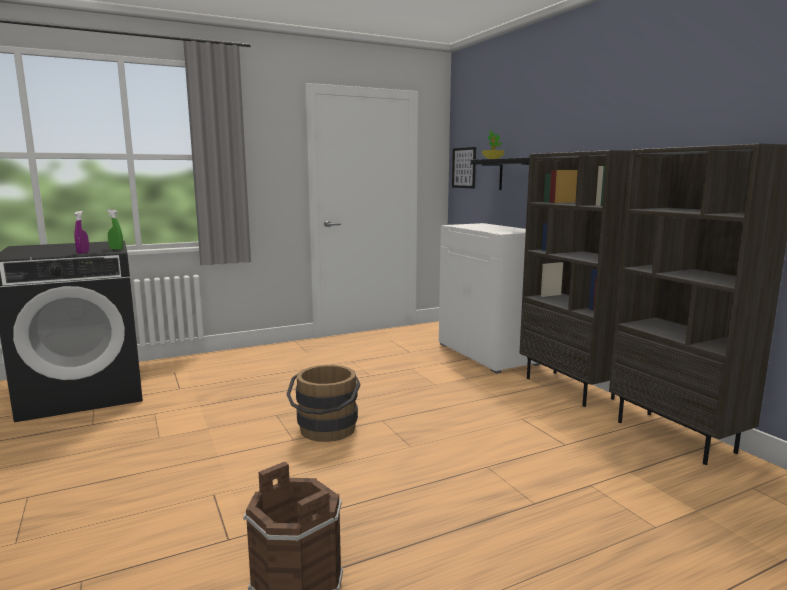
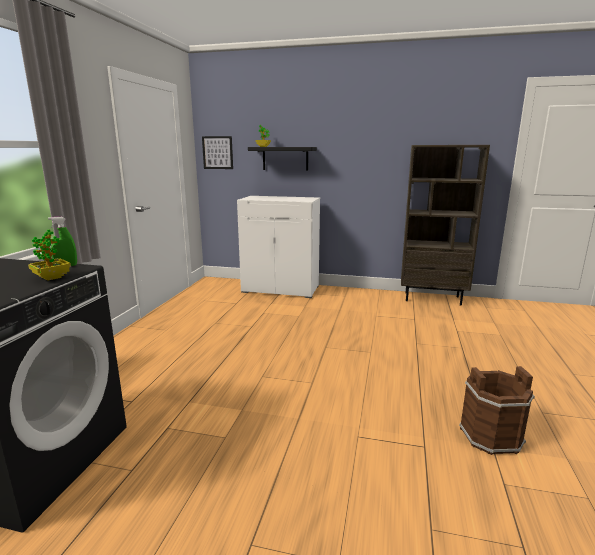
camera: 50 degrees left, 5 degrees up
purple spray bottle [74,211,89,254] -> potted plant [28,230,71,281]
brown bucket [287,365,360,442] -> none
brown bookcase [519,150,630,407] -> none

